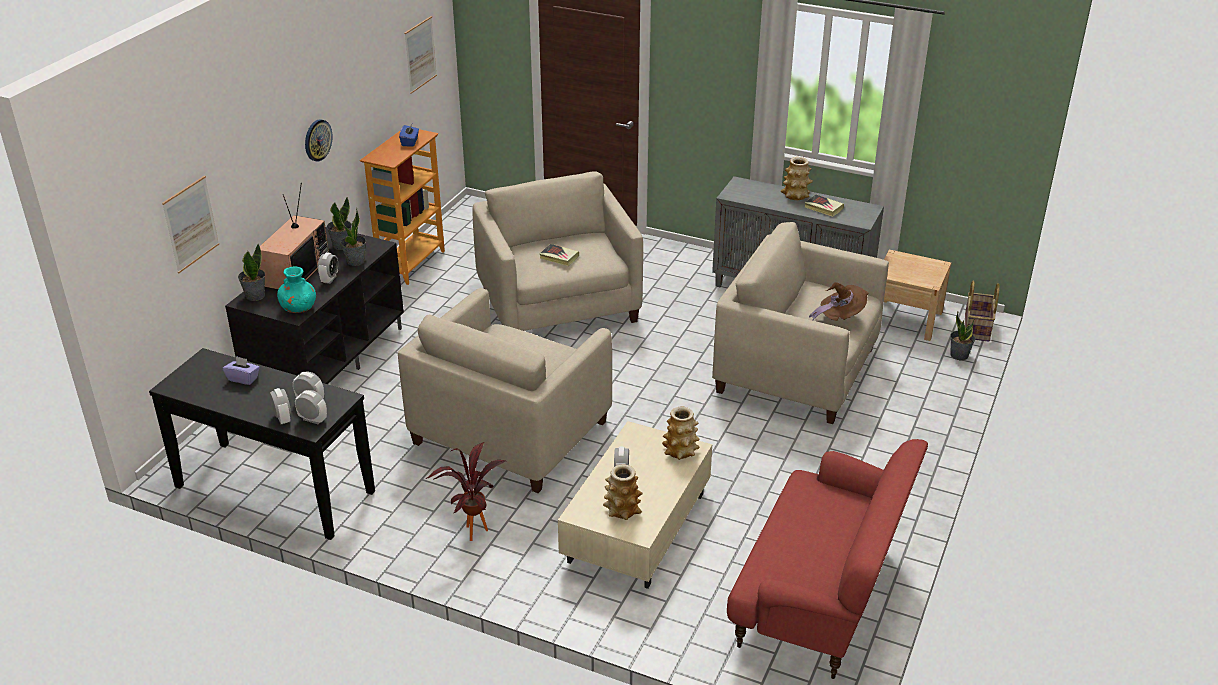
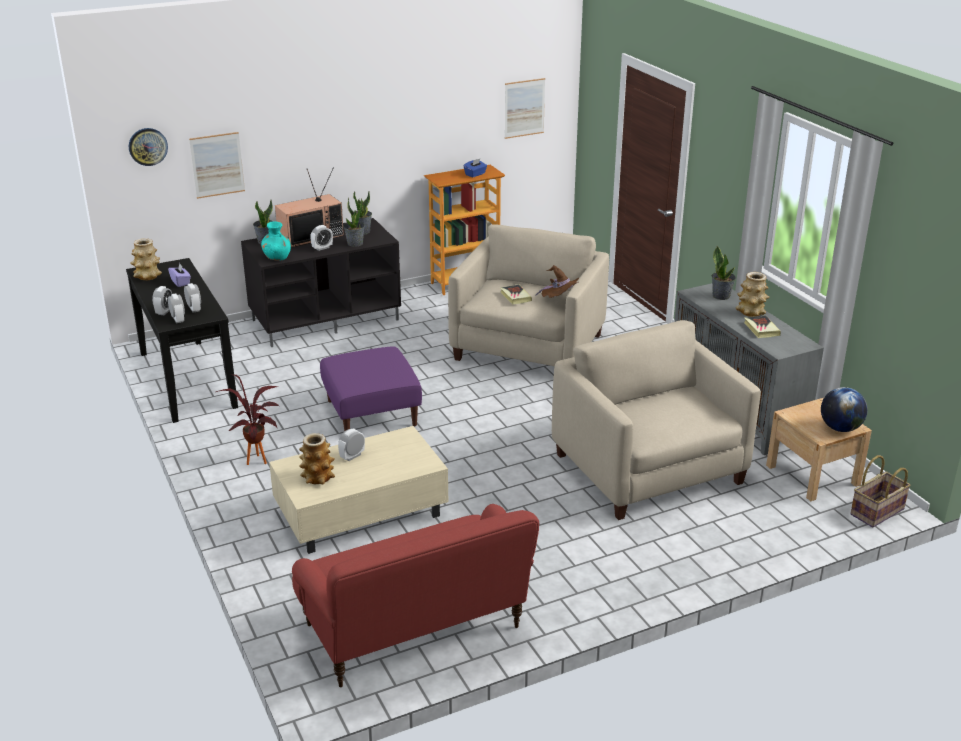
camera: 40 degrees right, 5 degrees down
wall clock [305,119,333,161] -> wall clock moved to [129,128,168,166]
beige armchair [398,288,612,493] -> purple ottoman [320,346,422,431]
vase [662,407,700,460] -> vase moved to [130,238,162,280]
brown hat [809,282,869,321] -> brown hat moved to [535,265,579,298]
potted plant [950,311,975,360] -> potted plant moved to [712,246,736,300]
none -> globe [821,387,868,432]

